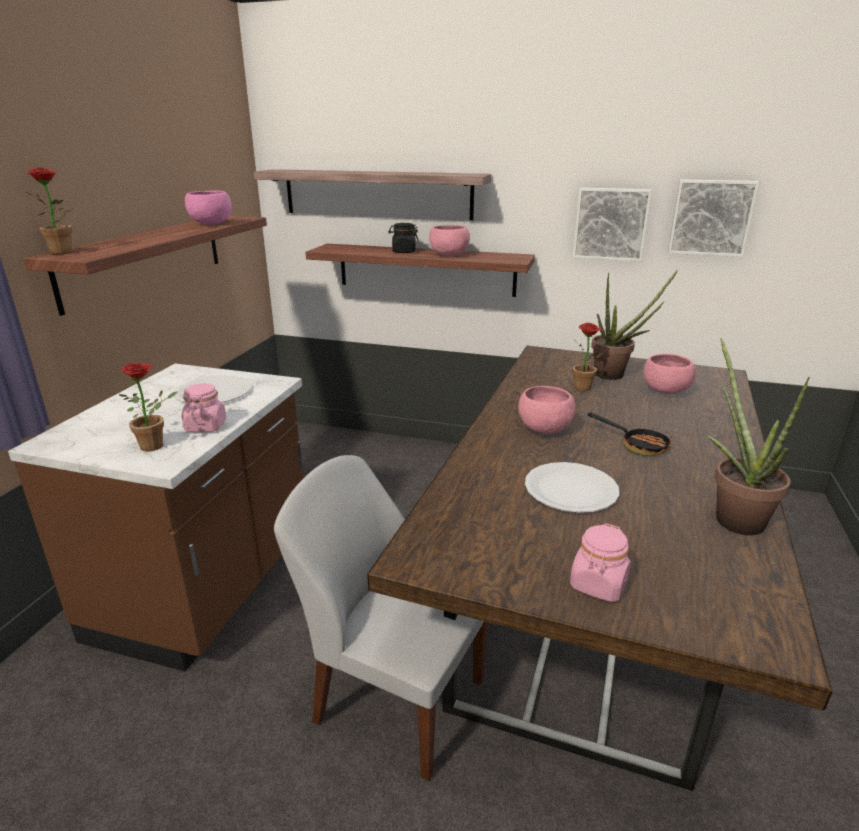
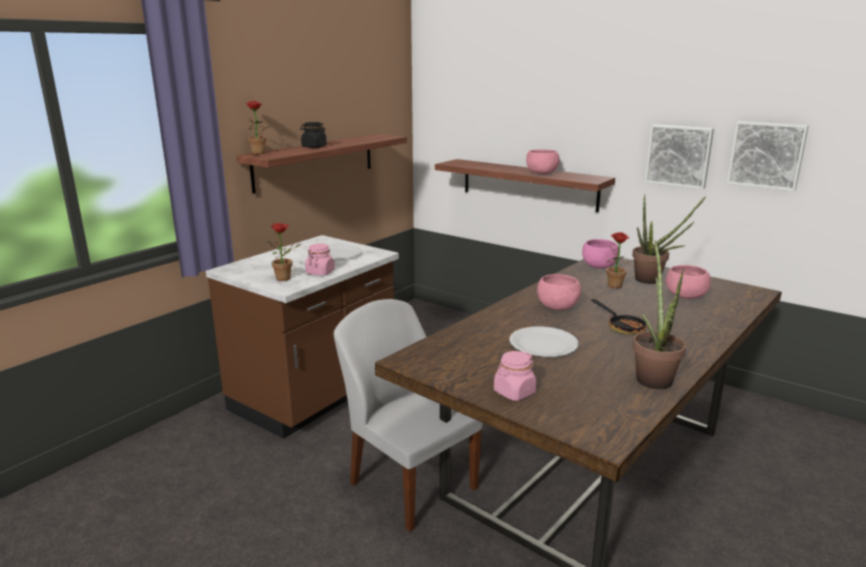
camera: 20 degrees right, 5 degrees down
pink bowl [185,190,232,225] -> pink bowl moved to [582,239,619,269]
shelf [254,169,491,220] -> none
black jar [388,223,419,253] -> black jar moved to [300,122,327,148]

